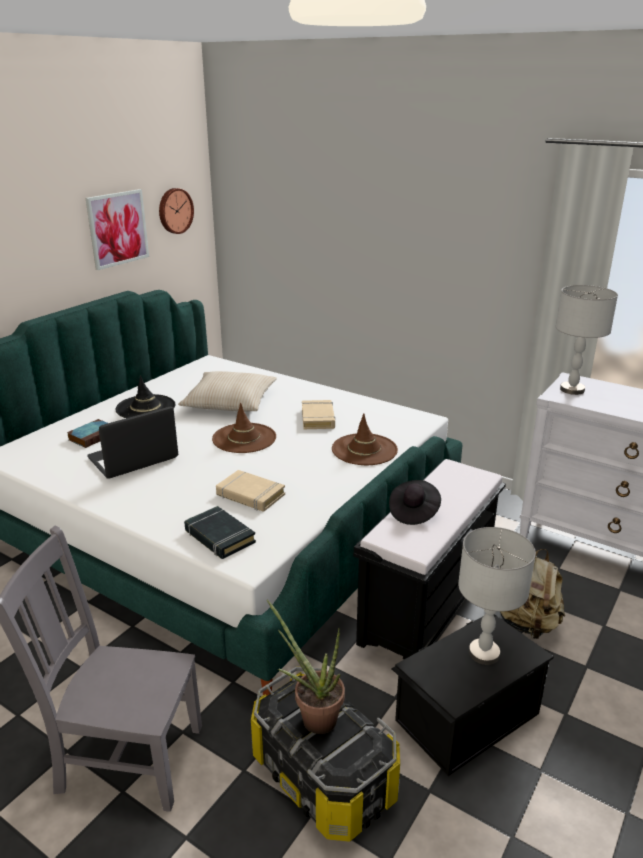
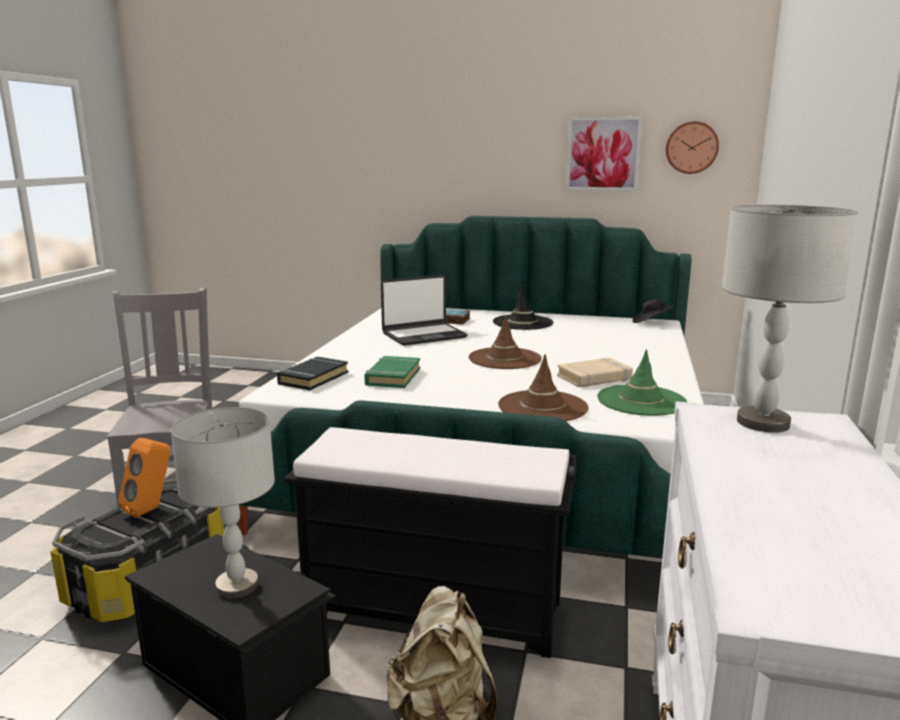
camera: 70 degrees right, 10 degrees down
laptop [87,407,178,479] -> laptop turned 120 degrees clockwise [381,275,468,346]
beige pillow [178,371,277,412] -> none
beige book [216,470,285,512] -> green book [364,356,420,388]
potted plant [267,600,345,734] -> orange speaker [118,438,170,518]
black hat [389,480,441,525] -> black hat moved to [632,299,674,323]
none -> green hat [597,349,687,416]

